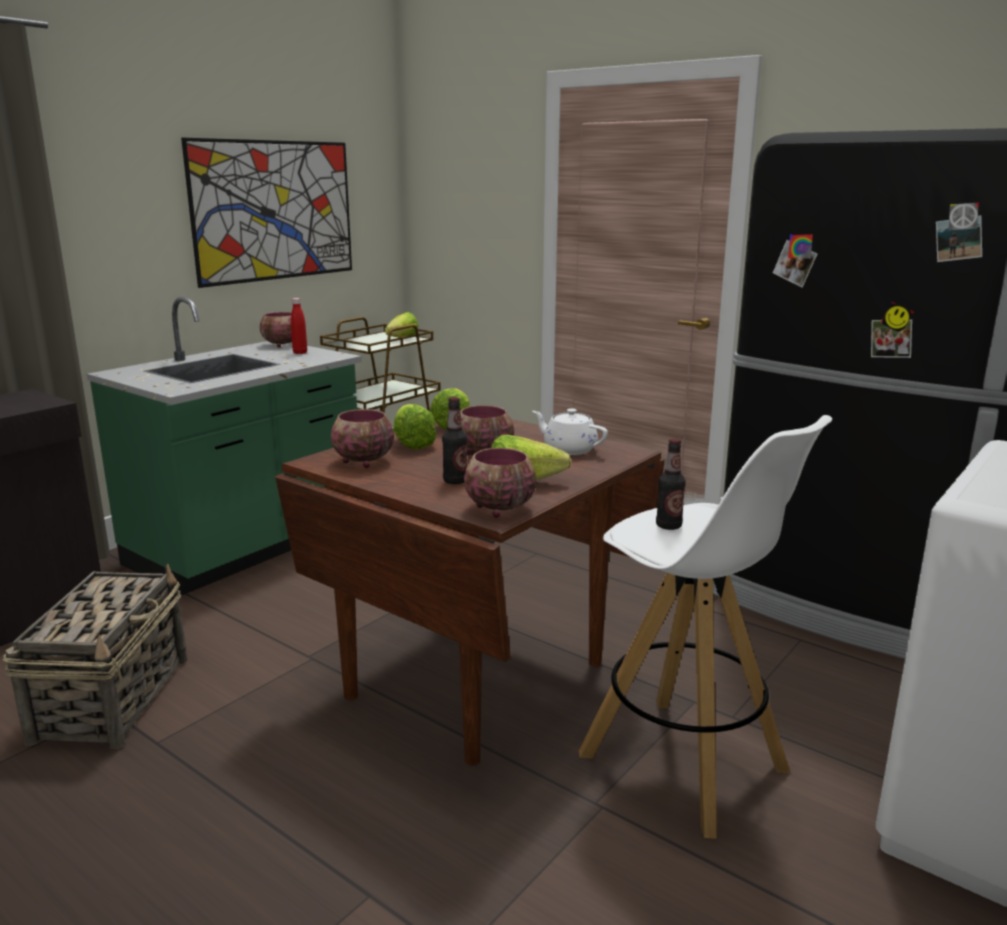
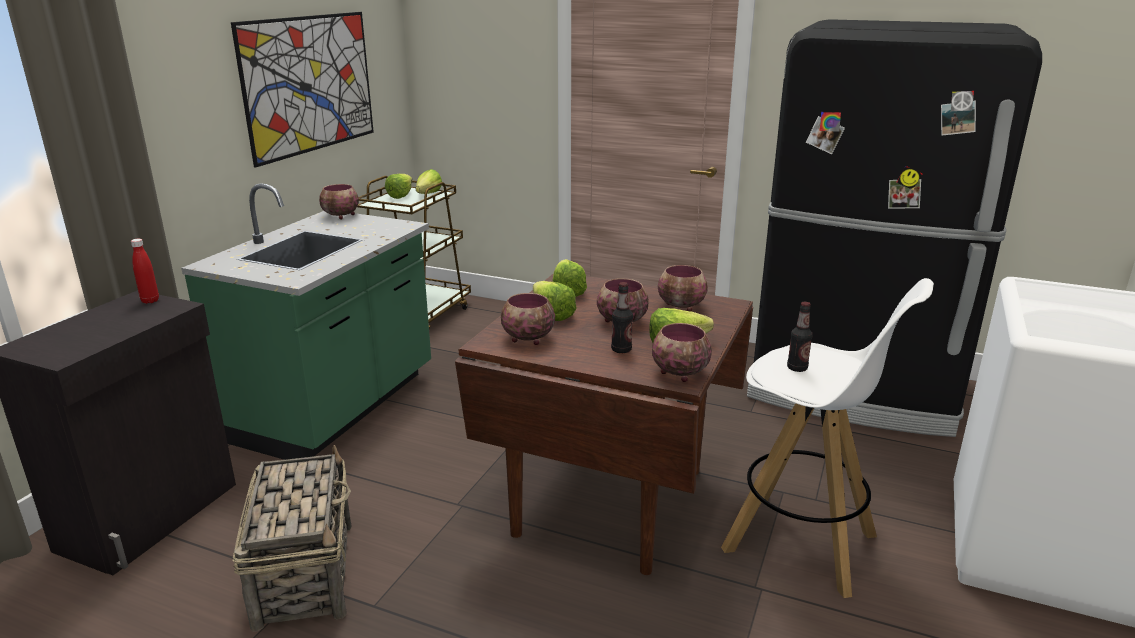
camera: 15 degrees left, 5 degrees up
red bottle [291,298,307,354] -> red bottle moved to [131,239,159,304]
white teapot [532,408,608,455] -> bowl [658,265,708,311]
none -> lettuce [385,174,412,199]

